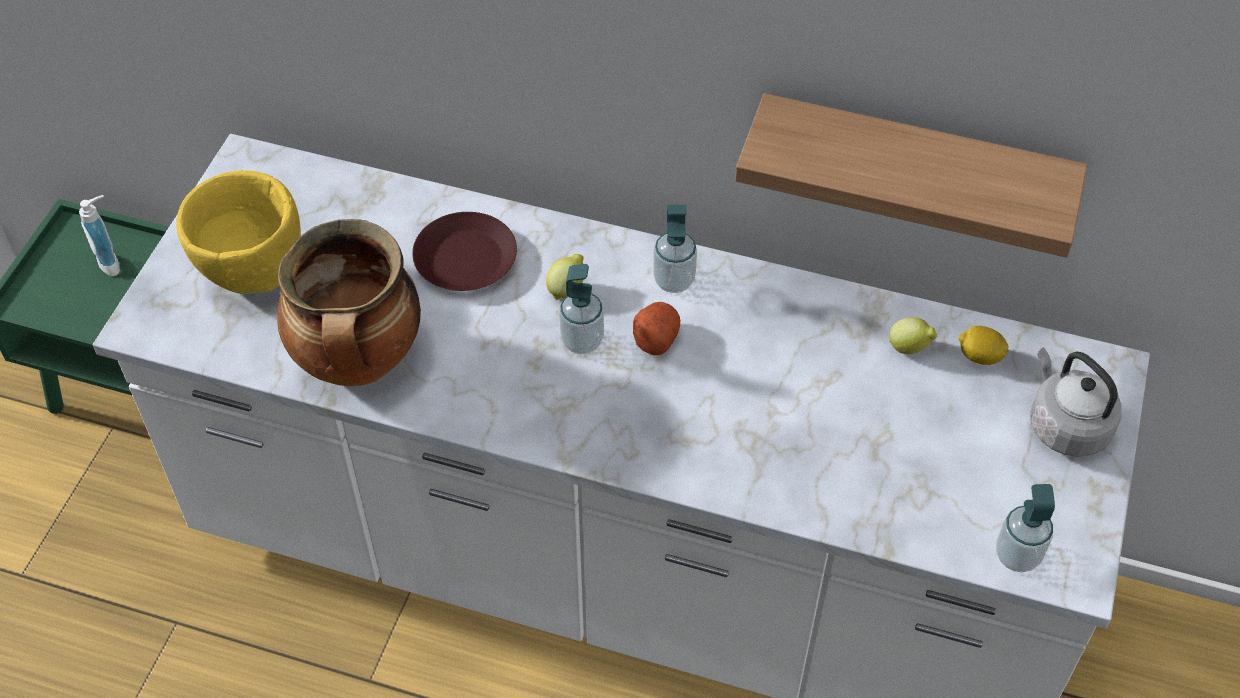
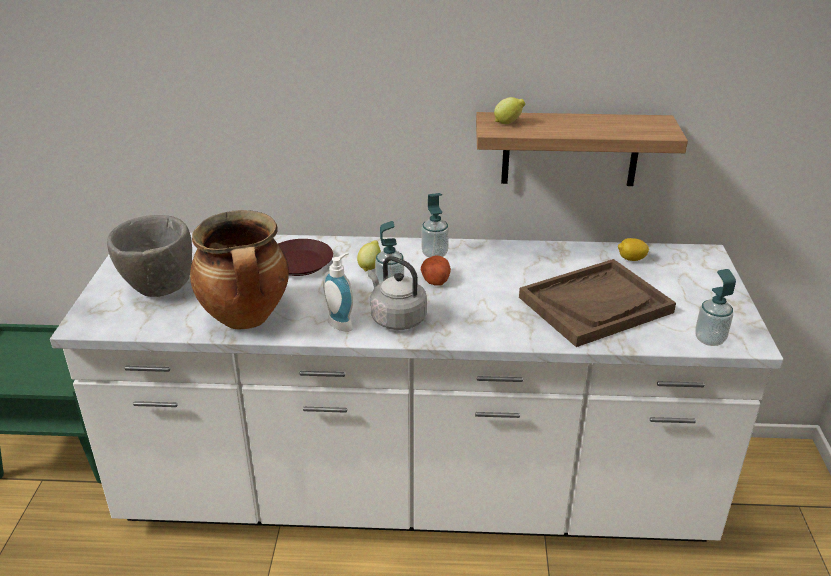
camera: 15 degrees left, 20 degrees down
soap dispenser [79,195,120,276] -> soap dispenser moved to [323,253,353,332]
yellow bowl [176,170,301,294] -> grey bowl [107,215,192,297]
lemon [890,317,937,354] -> lemon moved to [494,97,526,124]
grey kettle [1030,347,1122,457] -> grey kettle moved to [368,256,427,330]
none -> brown tray [519,259,676,347]

